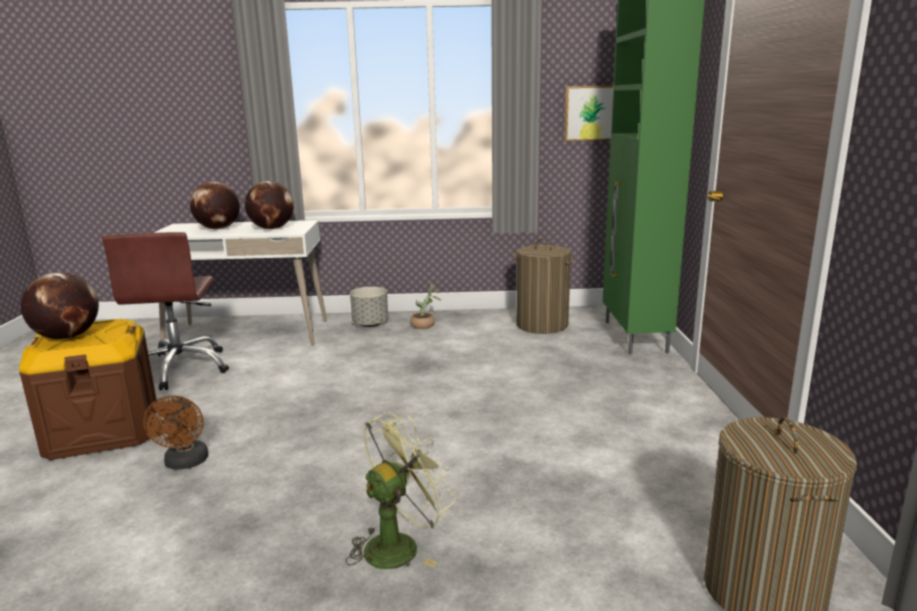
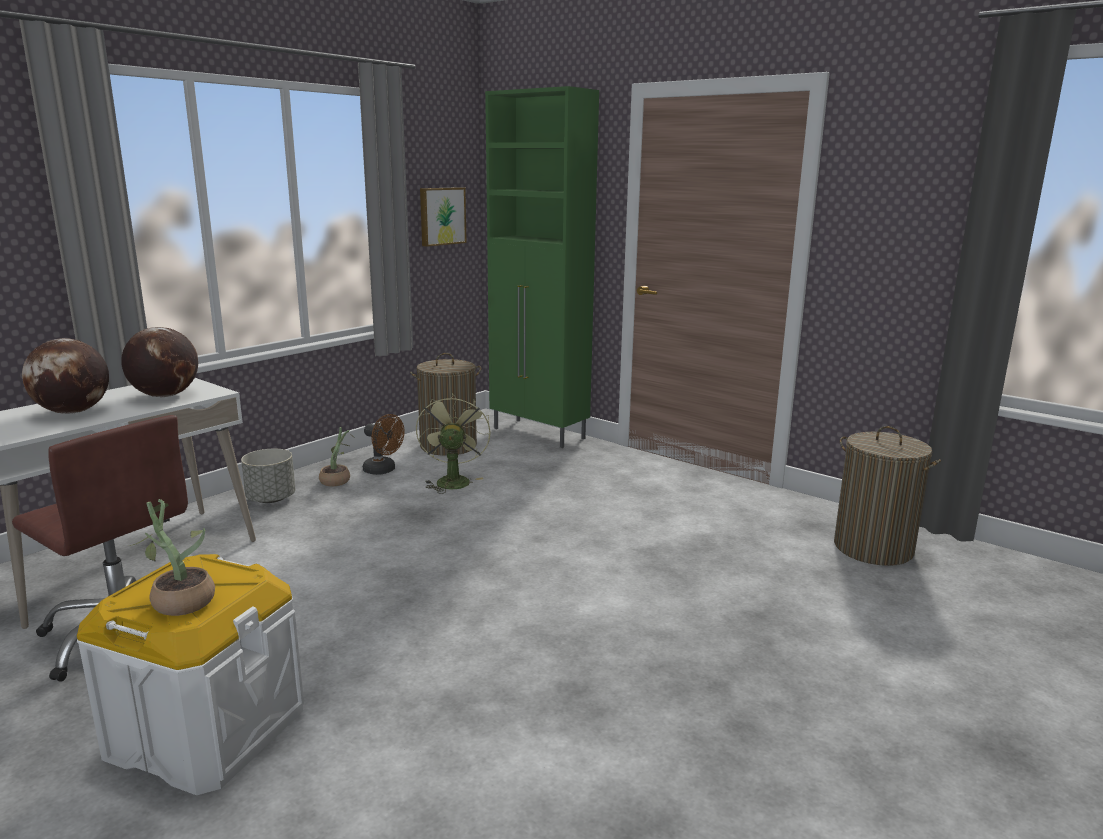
camera: 50 degrees left, 0 degrees up
brown storage box [19,319,157,460] -> white storage box [77,554,304,795]
globe [21,272,99,340] -> potted plant [130,499,215,616]
brown fan [143,396,208,470] -> brown fan moved to [363,414,405,475]
green fan [346,412,456,569] -> green fan moved to [416,393,491,494]

